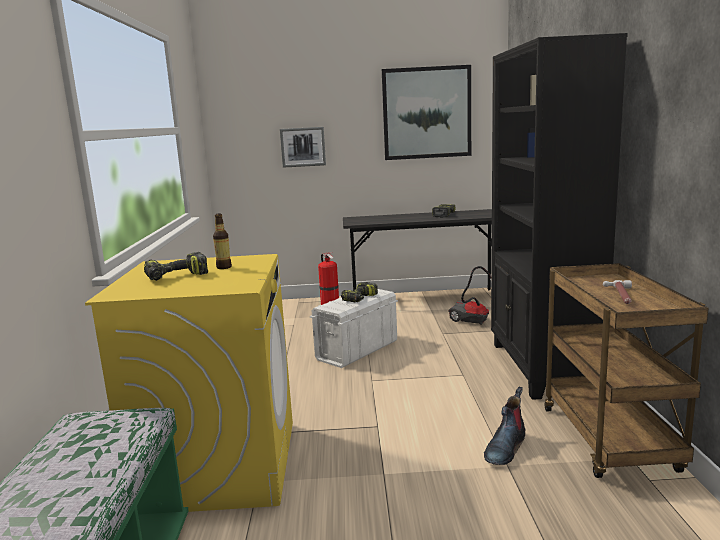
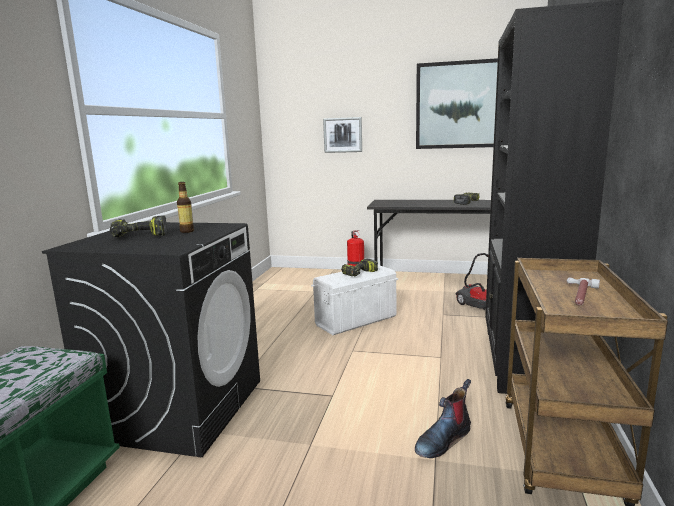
camera: 15 degrees right, 0 degrees up
yellow washing machine [85,254,293,512] -> black washing machine [42,222,260,457]

